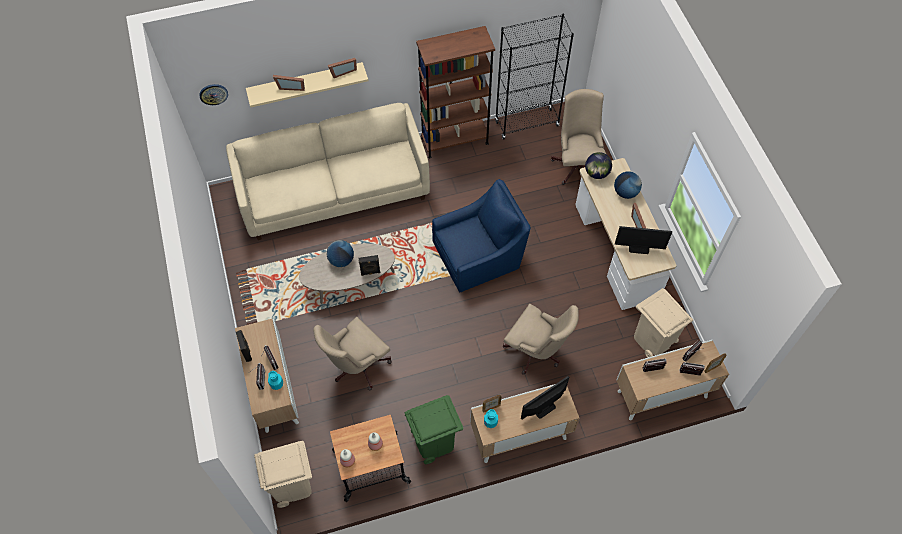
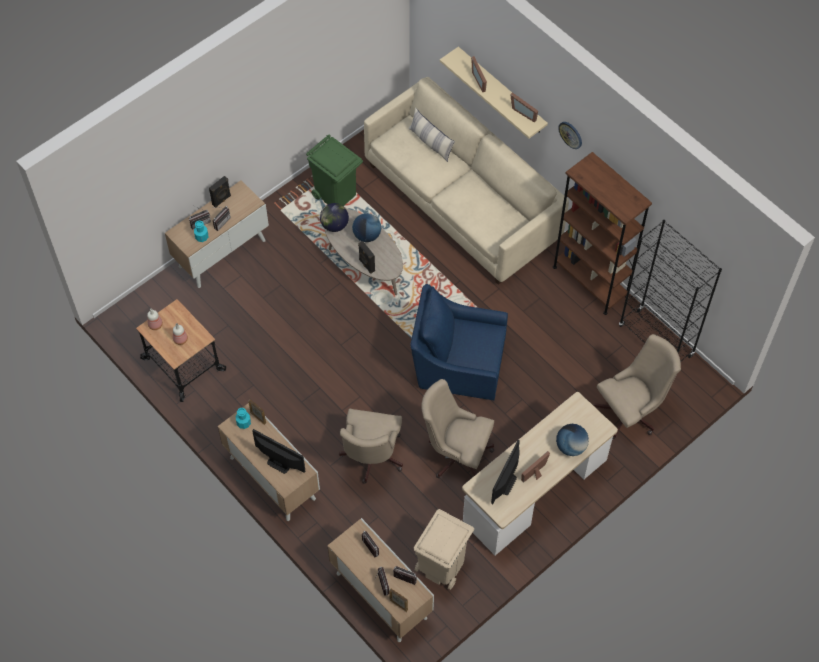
camera: 65 degrees right, 0 degrees up
wall clock [199,84,228,105] -> wall clock moved to [558,122,582,149]
beige trash can [254,441,312,508] -> none
beige office chair [313,317,392,391] -> beige office chair moved to [421,379,494,478]
green trash can [404,395,463,464] -> green trash can moved to [306,134,363,206]
blue armchair [432,179,531,293] -> blue armchair turned 150 degrees clockwise [410,284,508,400]
globe [585,152,612,179] -> globe moved to [320,203,349,232]
monitor [615,226,672,254] -> monitor turned 45 degrees clockwise [491,440,520,504]
none -> pillow [408,108,455,162]

